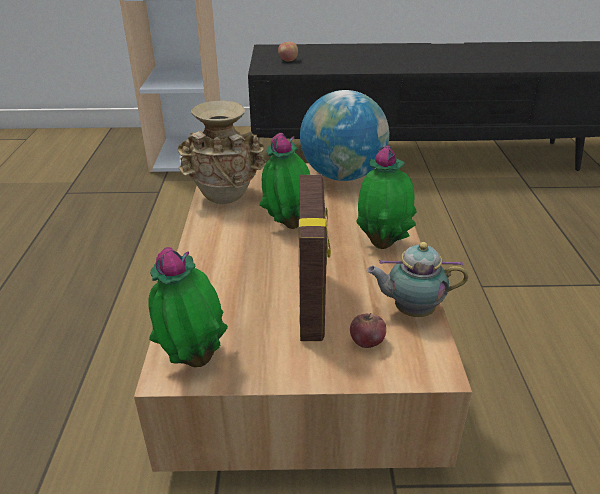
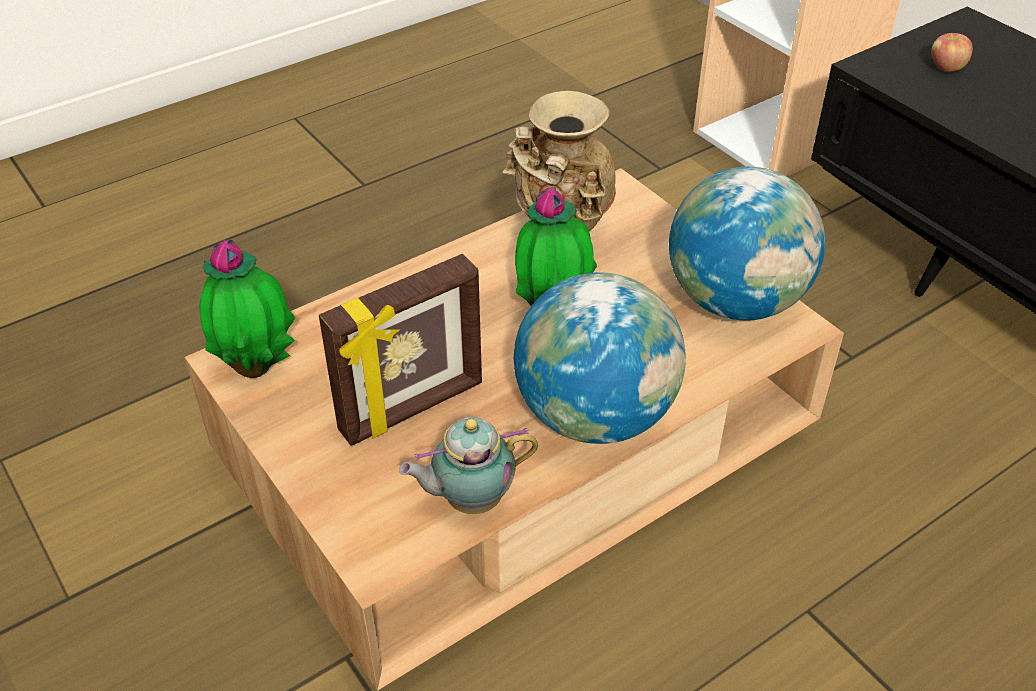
camera: 55 degrees right, 10 degrees up
apple [350,313,386,348] -> none
potted plant [356,145,417,249] -> globe [514,272,686,444]
teapot [367,242,468,317] -> teapot turned 75 degrees counterclockwise [399,417,538,514]

